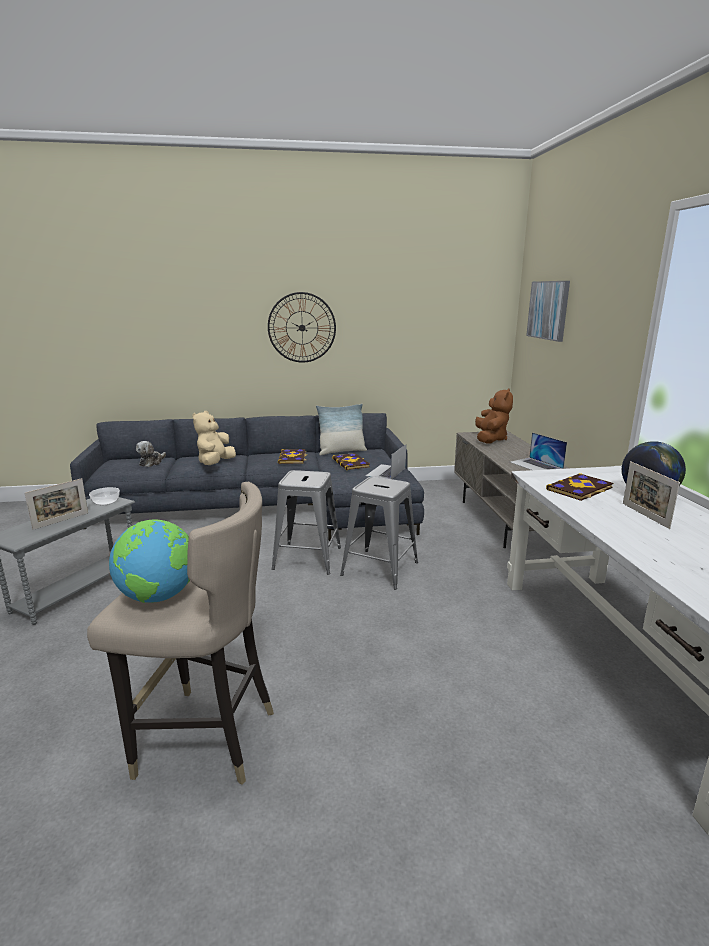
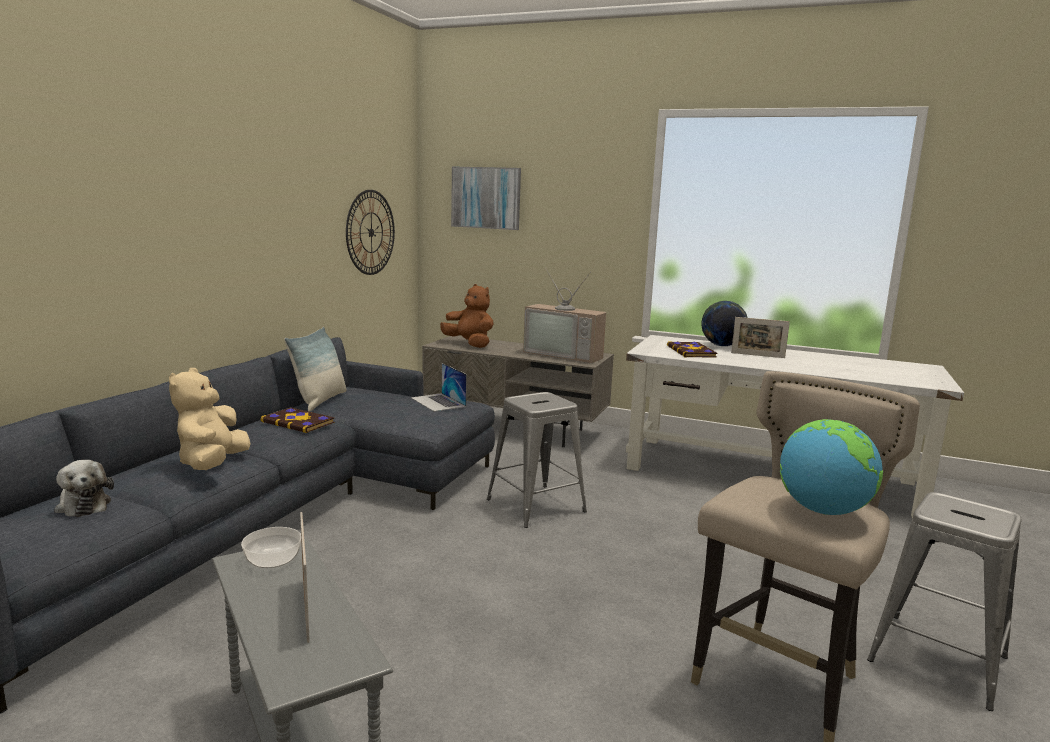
camera: 60 degrees left, 5 degrees down
beige plush toy [192,411,236,465] -> beige plush toy turned 45 degrees clockwise [169,368,251,470]
wall clock [268,292,336,363] -> wall clock moved to [346,190,395,275]
grey stool [272,470,341,575] -> grey stool moved to [867,492,1021,711]
book [332,453,370,470] -> none
laptop [510,432,567,470] -> television [523,267,606,363]

